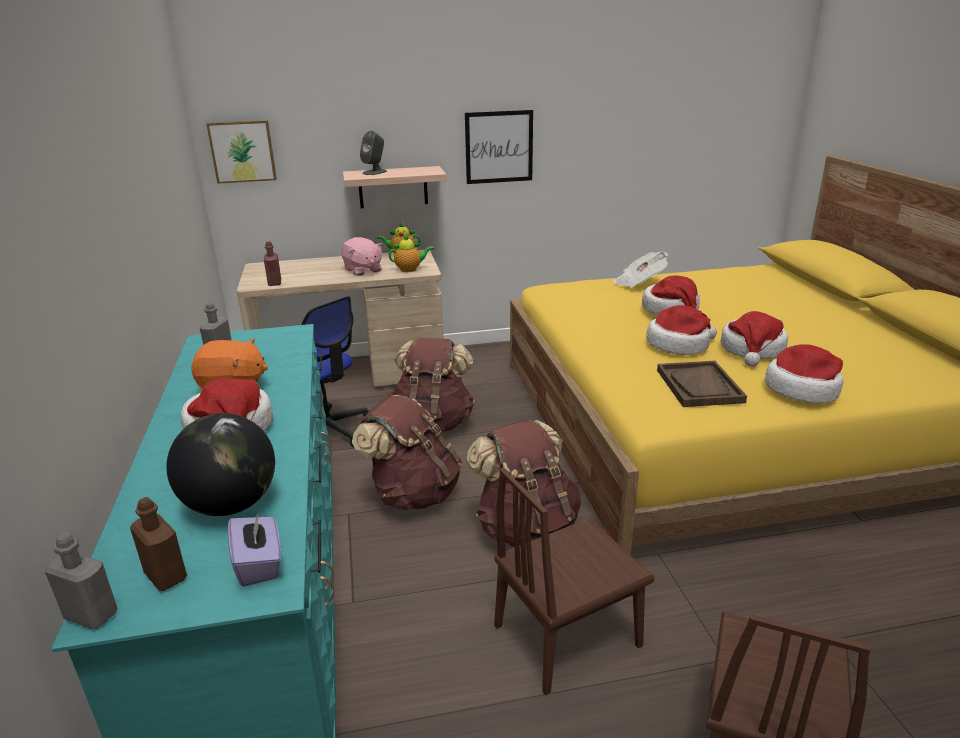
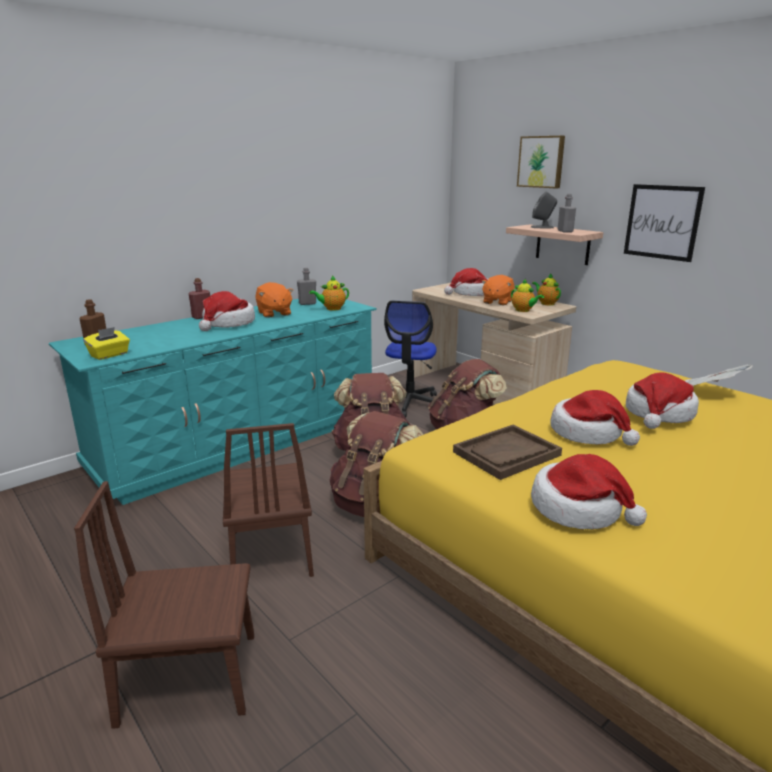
camera: 60 degrees right, 5 degrees down
grey bottle [45,533,117,630] -> grey bottle moved to [557,194,576,233]
globe [166,413,275,516] -> none
picture [206,120,277,184] -> picture moved to [517,136,565,188]
purple tissue box [228,512,281,587] -> yellow tissue box [83,327,130,360]
red bottle [264,241,281,286] -> red bottle moved to [188,278,210,319]
pink plush toy [341,237,383,276] -> orange plush toy [481,275,515,305]
brown chair [494,468,655,695] -> brown chair turned 135 degrees counterclockwise [223,423,314,577]
hat [720,311,788,367] -> hat moved to [444,268,488,296]
none -> teapot [309,276,349,311]

